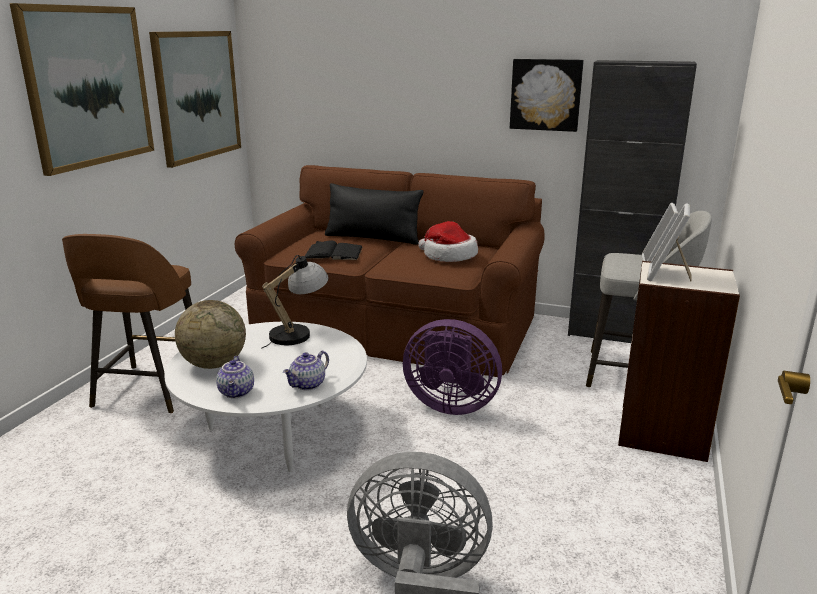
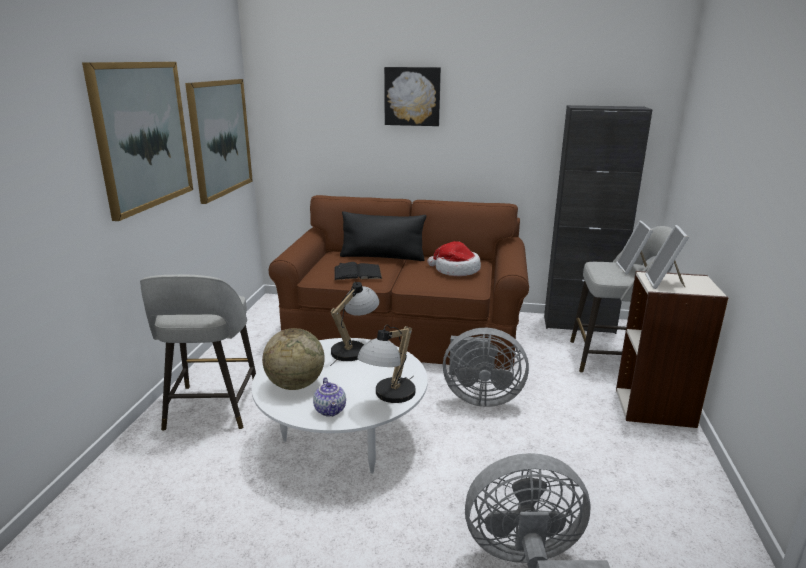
camera: 10 degrees left, 0 degrees up
brown stool [62,234,192,413] -> grey stool [140,275,256,431]
teapot [283,351,329,390] -> table lamp [357,324,415,403]
purple fan [403,319,502,415] -> grey fan [443,328,529,407]
picture [510,59,584,132] -> picture moved to [384,67,441,126]

